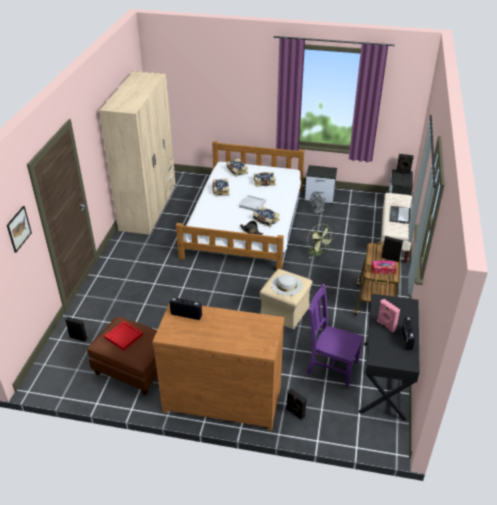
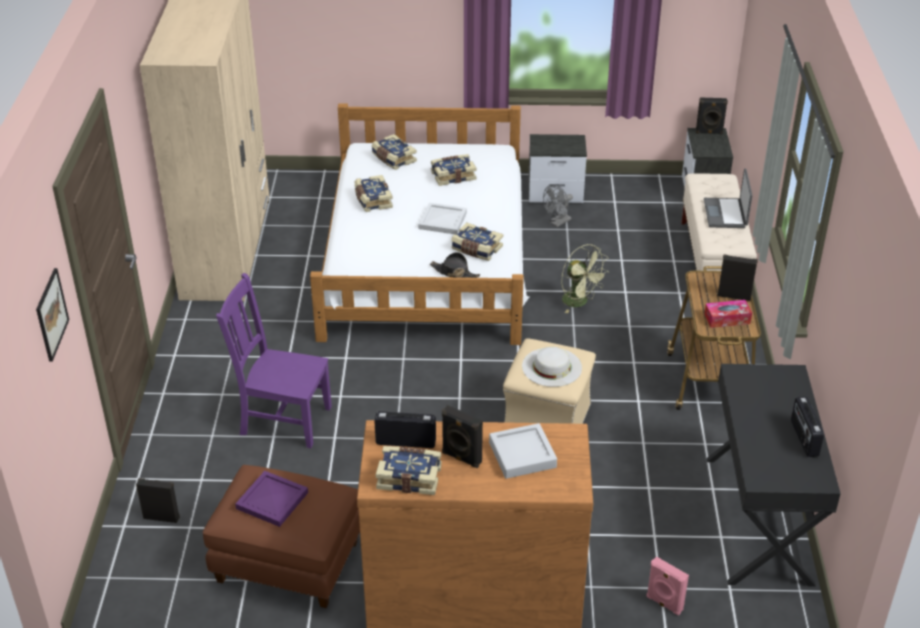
camera: 10 degrees left, 0 degrees up
red tray [104,321,143,351] -> purple tray [235,471,308,527]
black speaker [286,388,307,420] -> black speaker moved to [442,405,483,468]
purple chair [307,283,363,387] -> purple chair moved to [216,273,332,448]
pink speaker [377,299,400,332] -> pink speaker moved to [646,556,689,616]
none -> book [376,446,442,495]
none -> grey tray [489,423,557,479]

